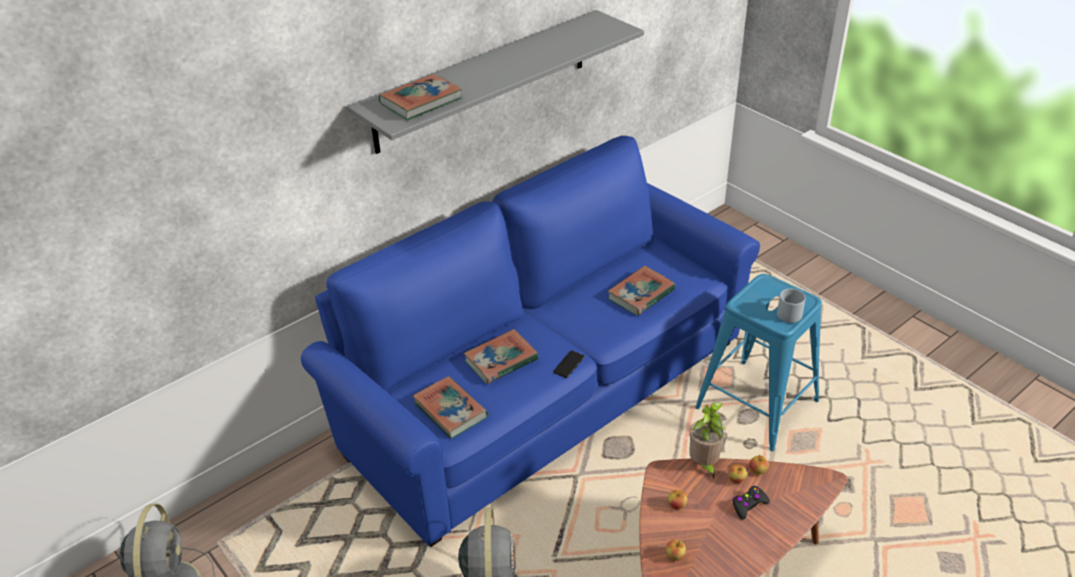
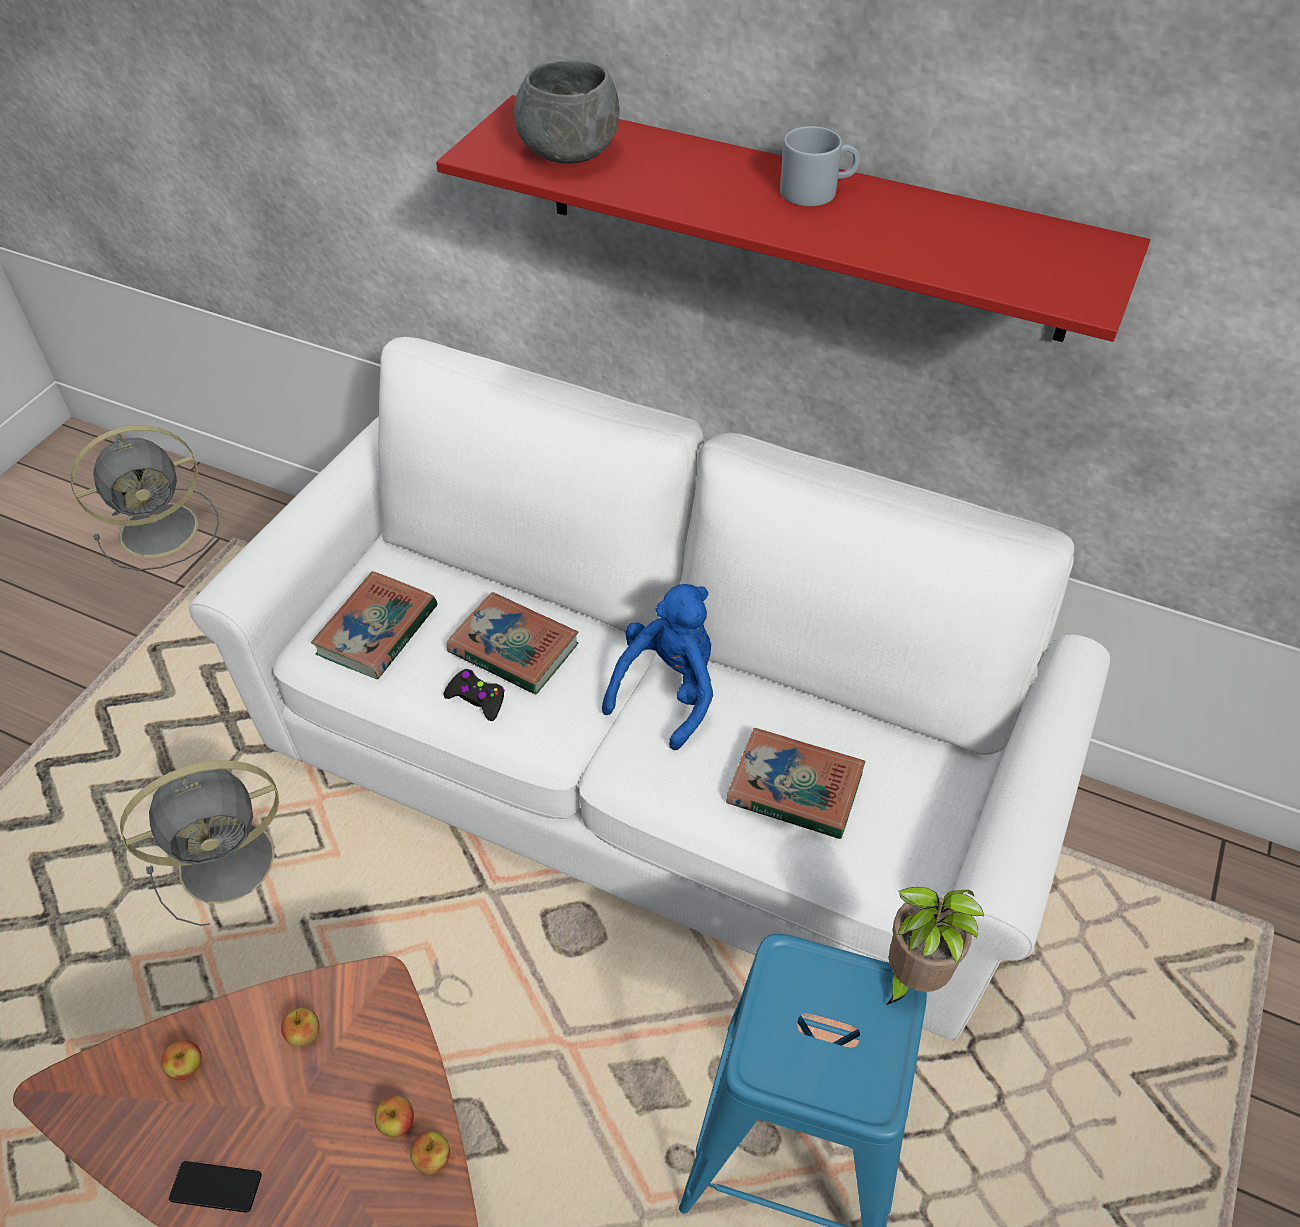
camera: 65 degrees right, 10 degrees up
blue sofa [301,136,760,547] -> white sofa [188,337,1110,1041]
grey shelf [347,10,644,154] -> red shelf [436,95,1150,342]
book [379,74,462,120] -> grey bowl [514,58,620,163]
phone [553,350,585,378] -> phone moved to [169,1161,262,1213]
potted plant [689,402,726,479] -> potted plant moved to [886,887,984,1005]
black game controller [732,486,770,519] -> black game controller moved to [443,669,505,721]
grey mug [777,289,806,323] -> grey mug moved to [780,126,860,206]
none -> blue plush toy [602,584,713,750]

